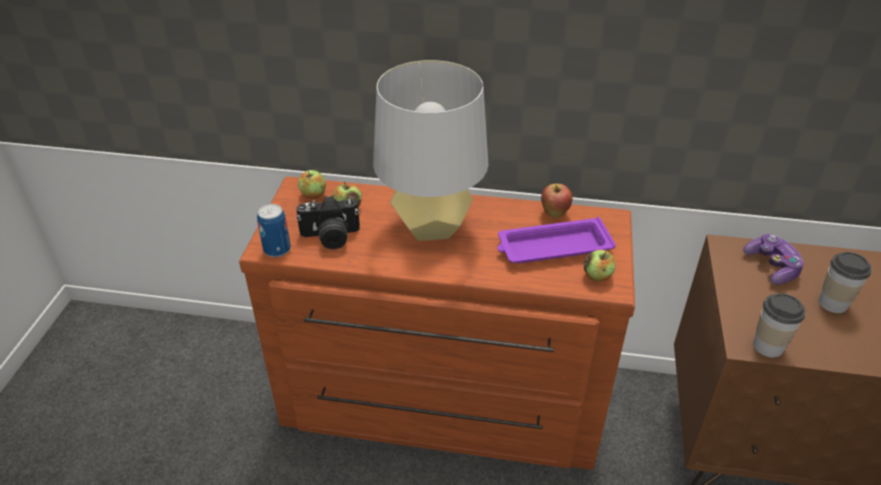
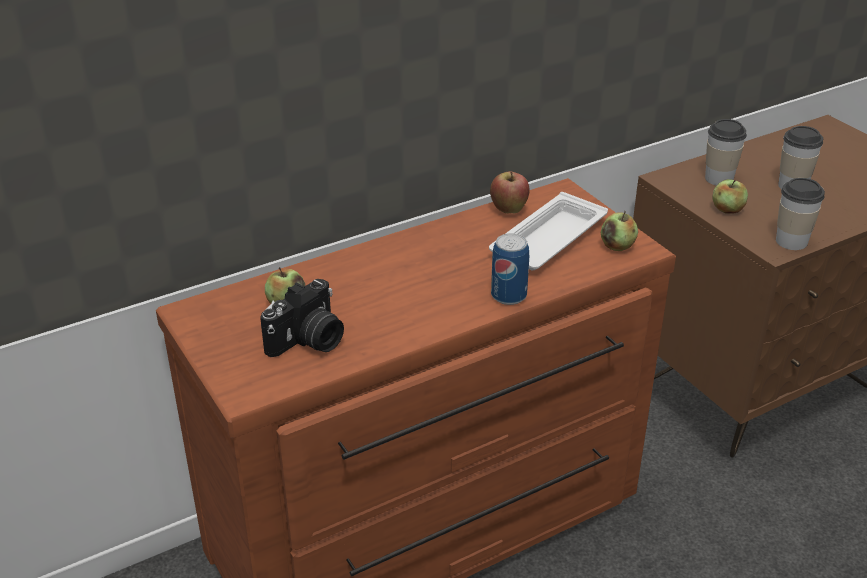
camera: 40 degrees left, 5 degrees down
can [257,204,291,257] -> can moved to [491,233,529,305]
apple [298,170,326,199] -> apple moved to [712,179,748,214]
grey table lamp [373,60,488,241] -> none
purple tray [497,217,616,263] -> white tray [489,192,608,270]
game controller [743,234,803,285] -> cup [705,119,747,186]

